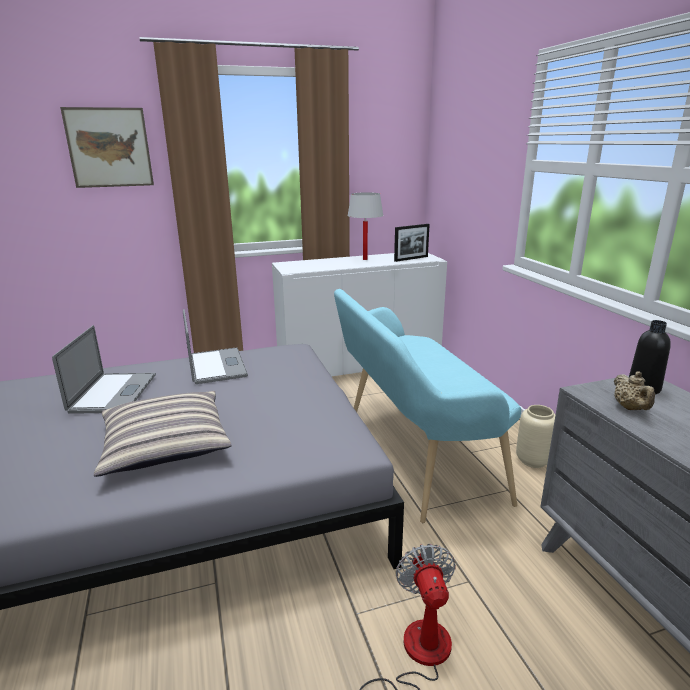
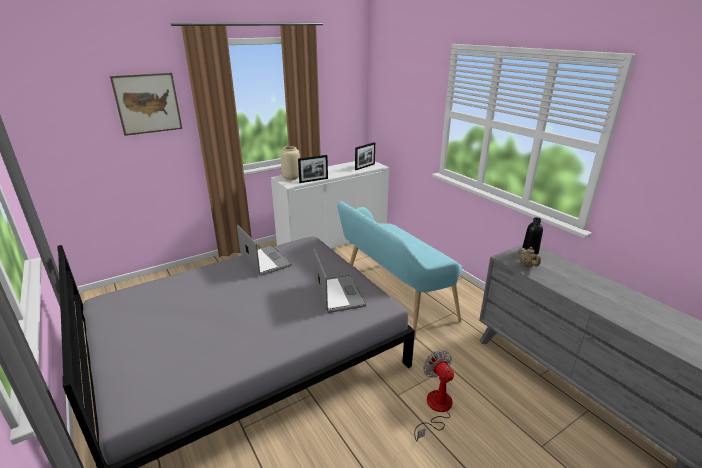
camera: 15 degrees left, 5 degrees up
laptop [52,325,156,414] -> laptop moved to [313,249,366,313]
pillow [94,391,231,477] -> none
white table lamp [347,192,384,260] -> none
beige vase [516,405,555,468] -> beige vase moved to [280,146,300,180]
none -> picture frame [298,155,328,183]

